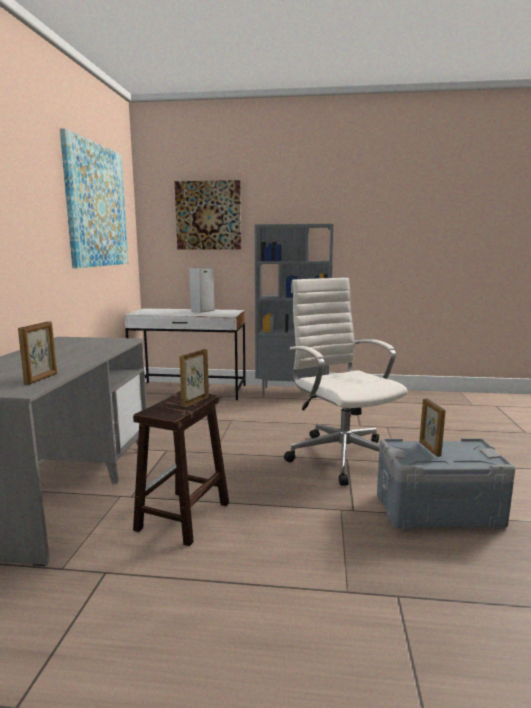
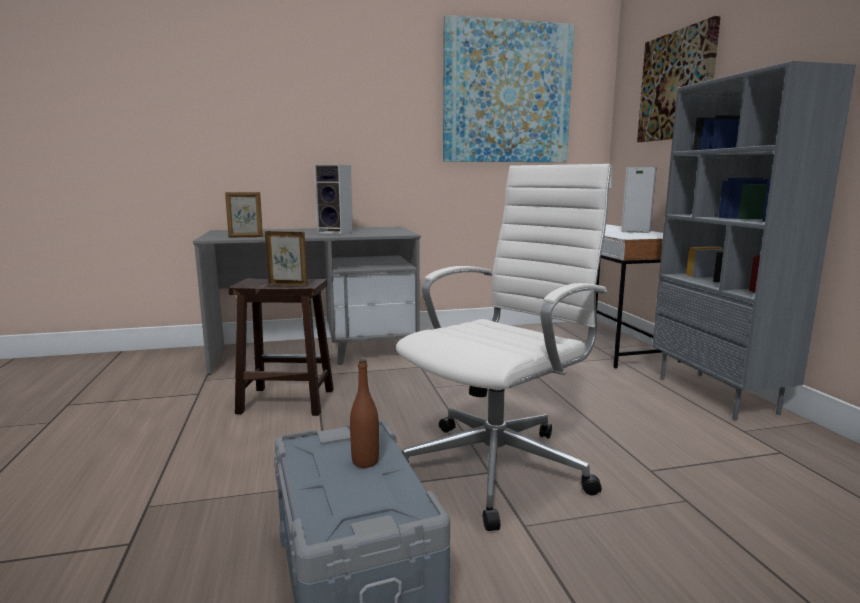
camera: 70 degrees right, 0 degrees up
picture frame [419,399,445,457] -> brown bottle [350,359,379,468]
none -> speaker [314,165,353,234]

